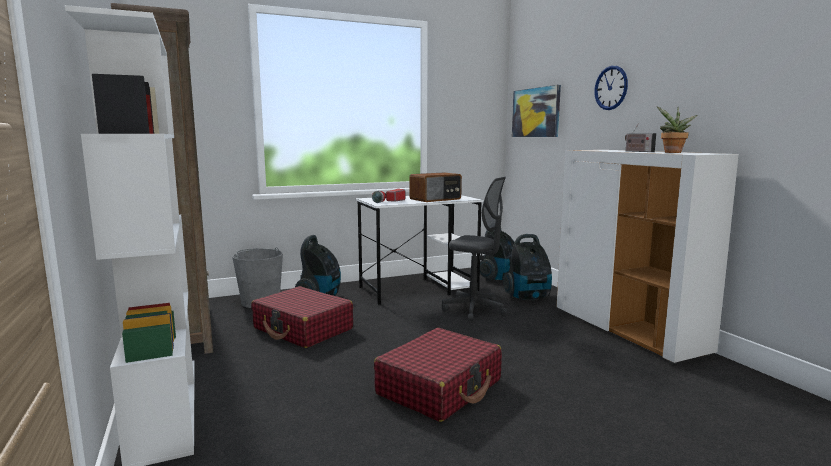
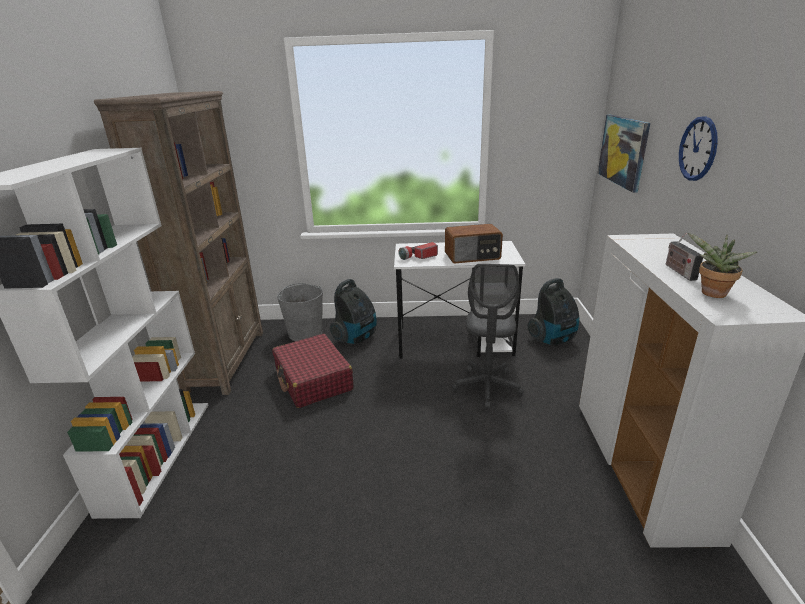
camera: 25 degrees right, 15 degrees up
red suitcase [374,328,502,422] -> none
grey office chair [442,177,508,321] -> grey office chair turned 45 degrees clockwise [452,264,524,409]
vacuum cleaner [503,234,552,301] -> none

